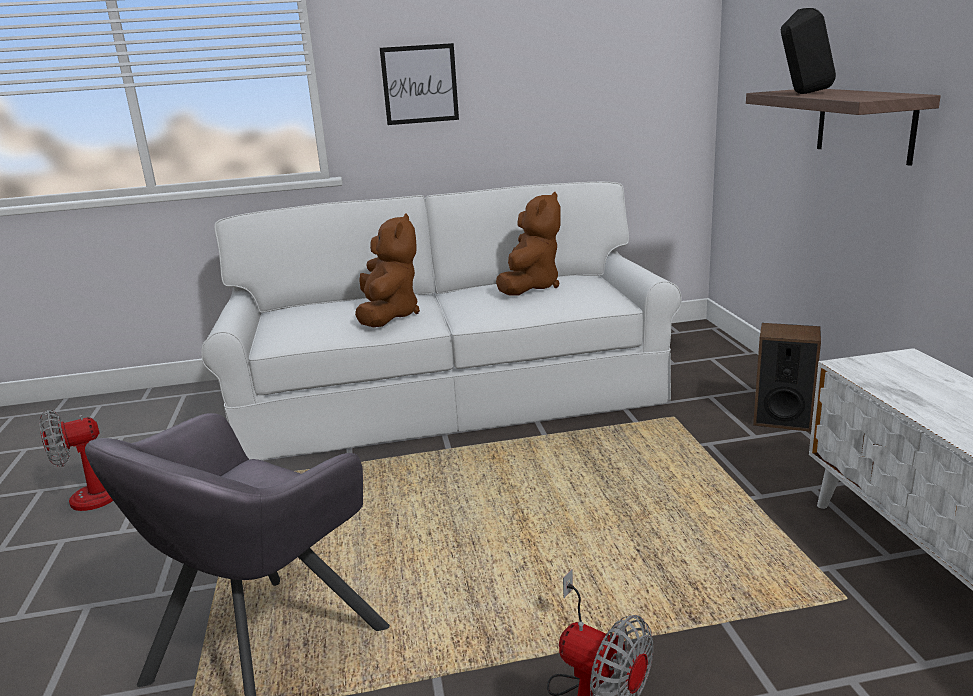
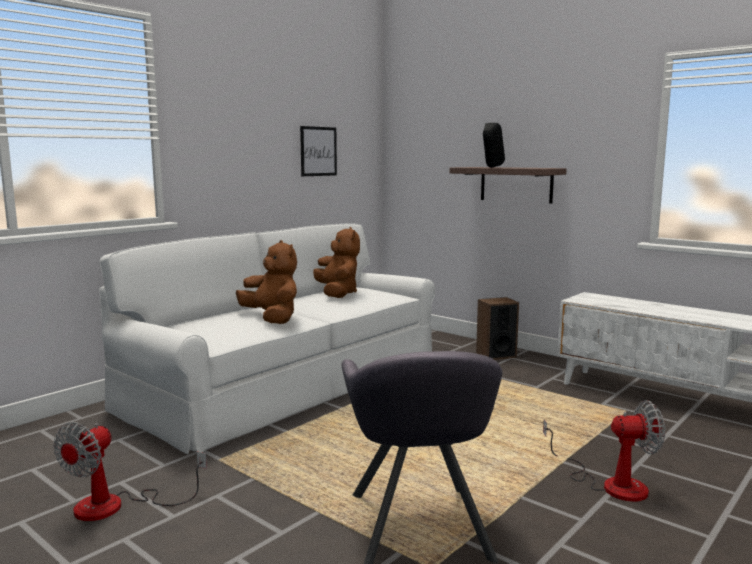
camera: 40 degrees left, 10 degrees down
picture [380,43,459,125] -> picture moved to [300,126,337,176]

